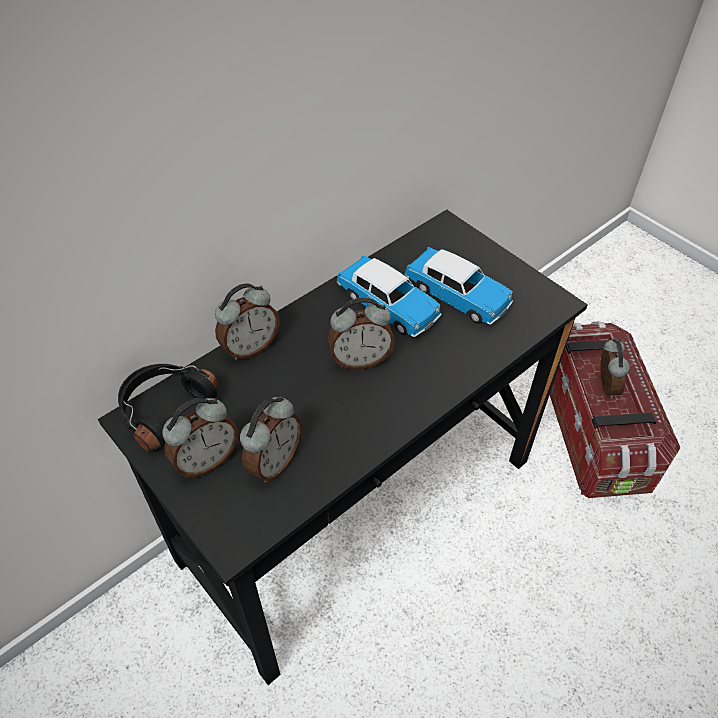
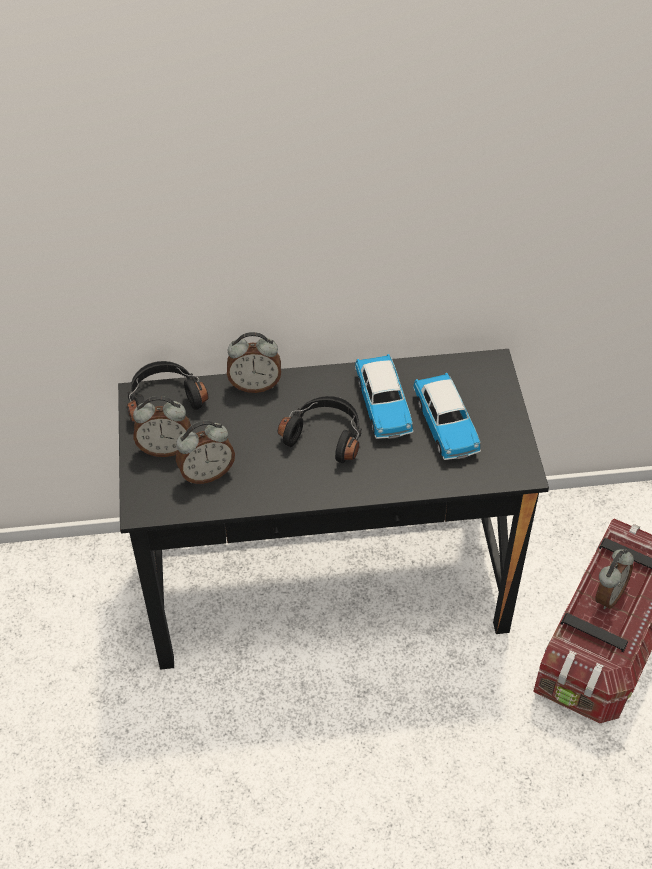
camera: 35 degrees right, 0 degrees up
alarm clock [328,298,395,370] -> black headphones [278,396,362,463]

